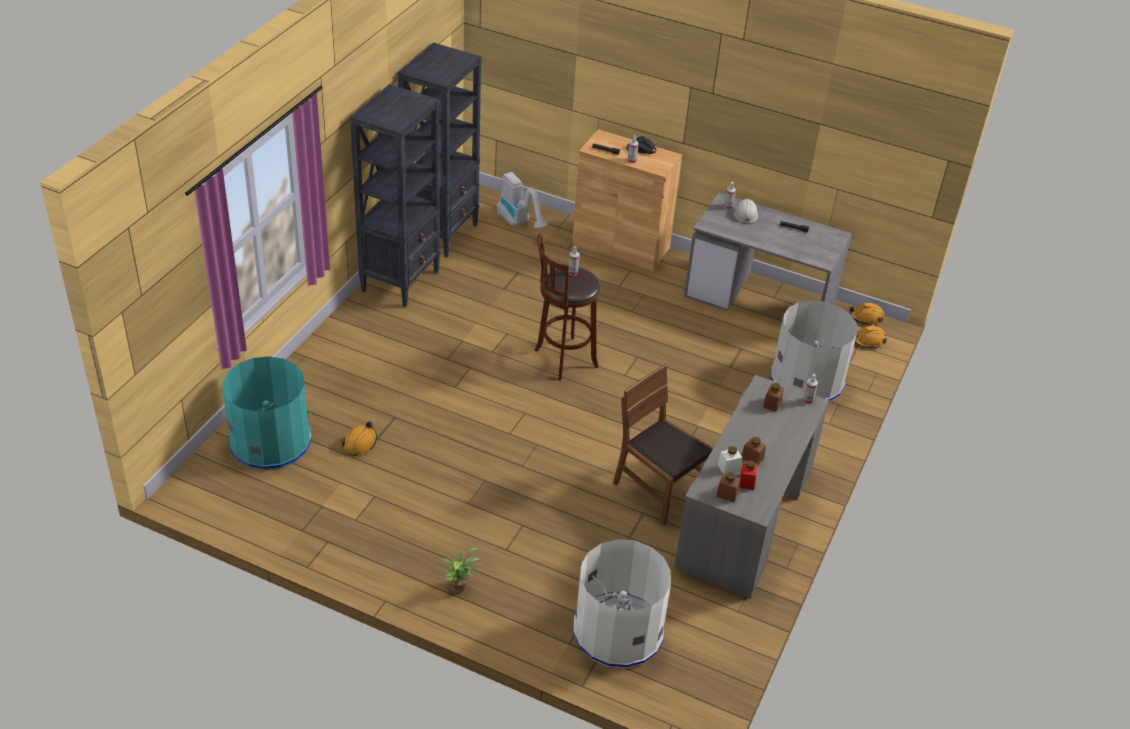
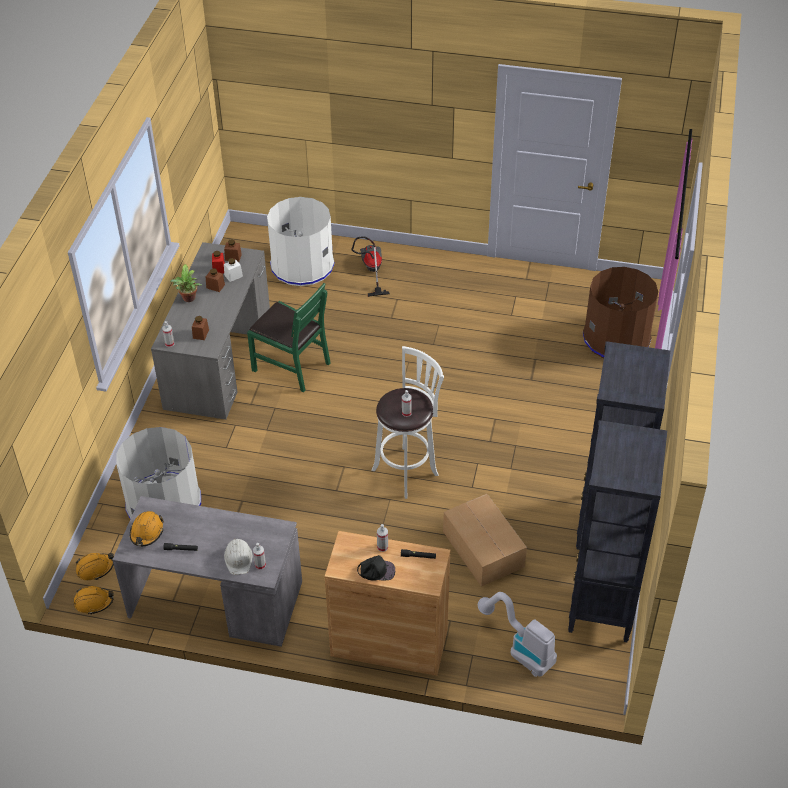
camera: 170 degrees right, 5 degrees up
turquoise trash can [222,356,312,470] -> brown trash can [583,267,658,358]
orange hard hat [342,421,377,456] -> orange hard hat moved to [130,511,164,546]
potted plant [441,548,479,593] -> potted plant moved to [170,264,202,302]
brown stool [534,233,600,381] -> white stool [372,346,444,499]
brown chair [613,365,713,526] -> green chair [247,283,331,392]
none -> vacuum cleaner [351,236,390,297]
none -> cardboard box [443,494,527,587]

